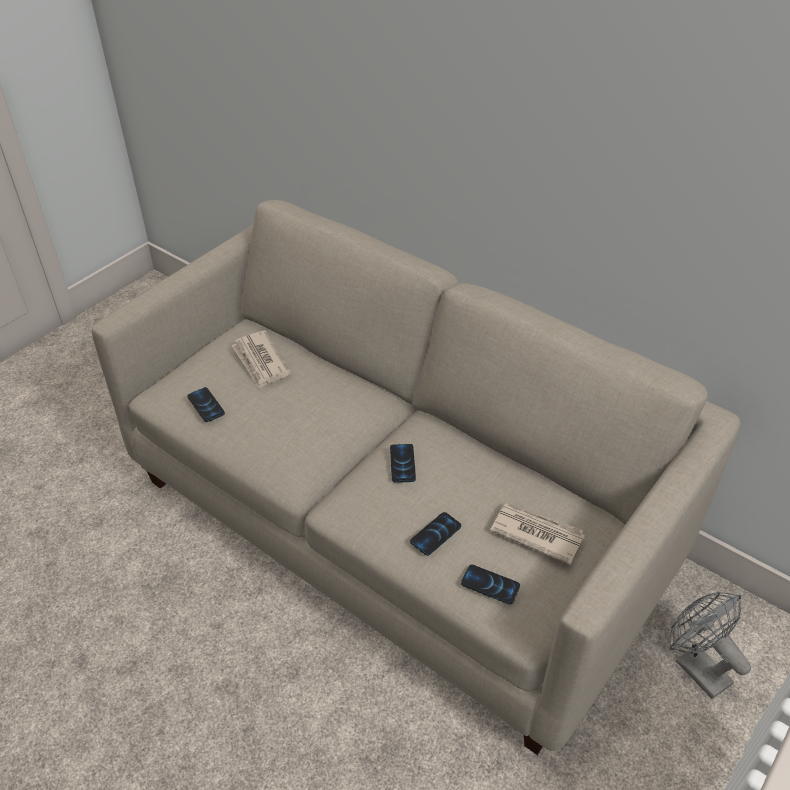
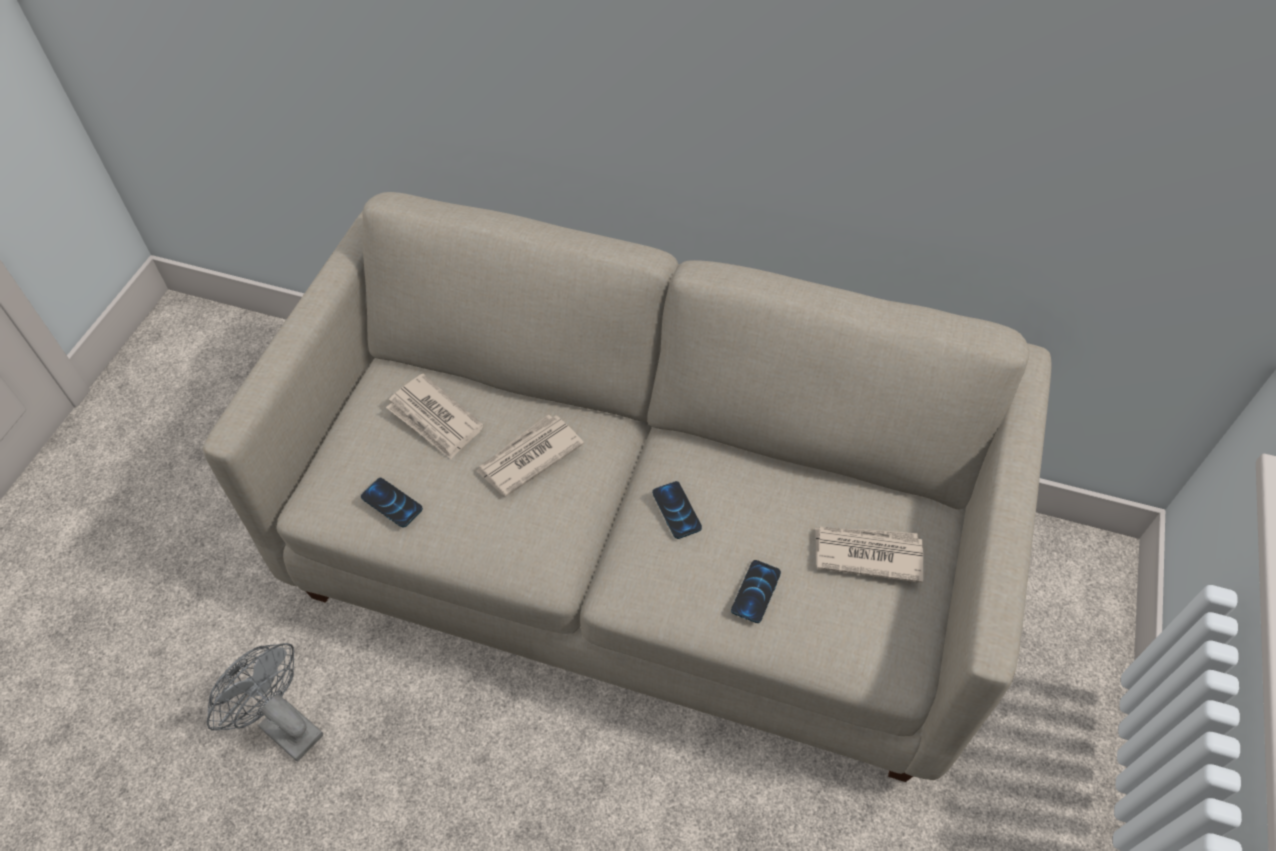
camera: 20 degrees left, 10 degrees up
phone [461,564,520,604] -> none
grey fan [669,592,751,699] -> grey fan moved to [207,643,323,762]
none -> newspaper [476,414,584,496]

